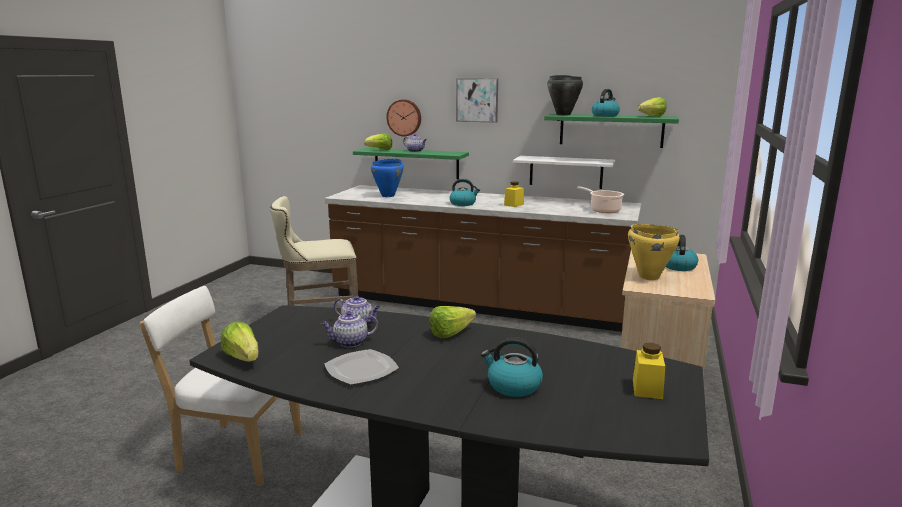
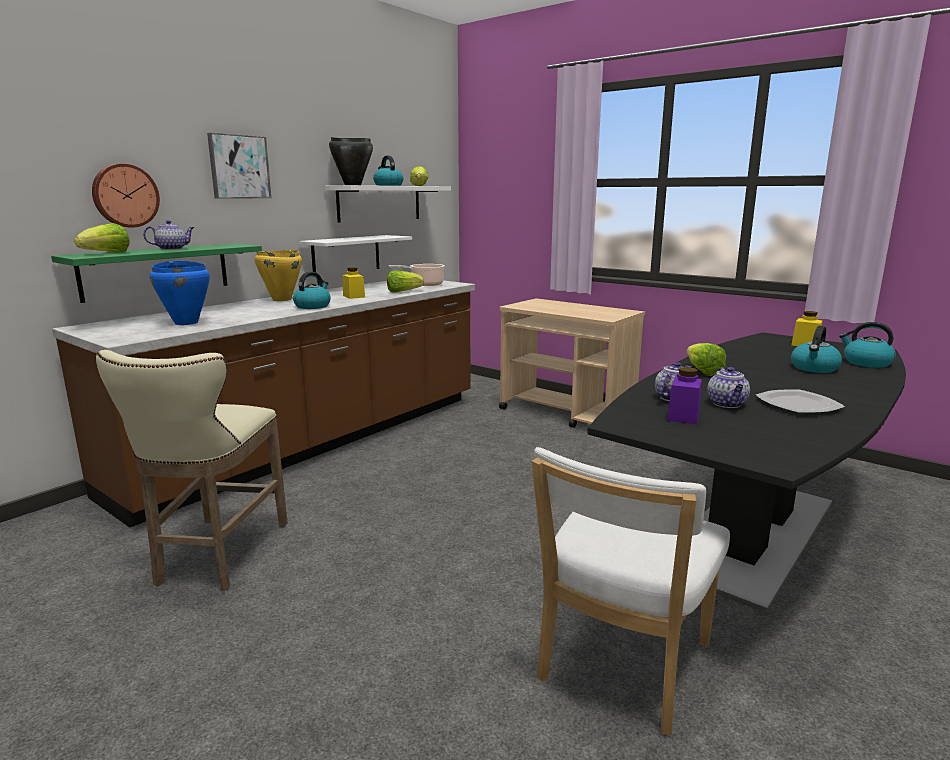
camera: 70 degrees left, 0 degrees up
lettuce [221,322,259,362] -> lettuce moved to [387,270,424,293]
green shelf [544,114,679,148] -> white shelf [325,185,451,222]
yellow cooking pot [628,224,680,280] -> yellow cooking pot moved to [255,250,302,301]
kettle [666,235,698,271] -> kettle moved to [839,322,896,368]
none -> purple jar [667,367,702,424]

